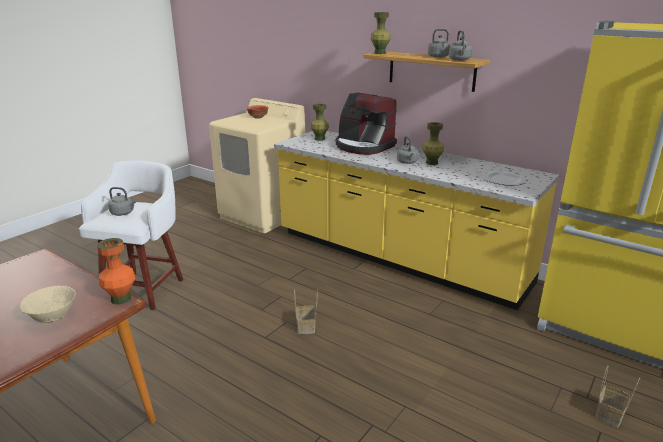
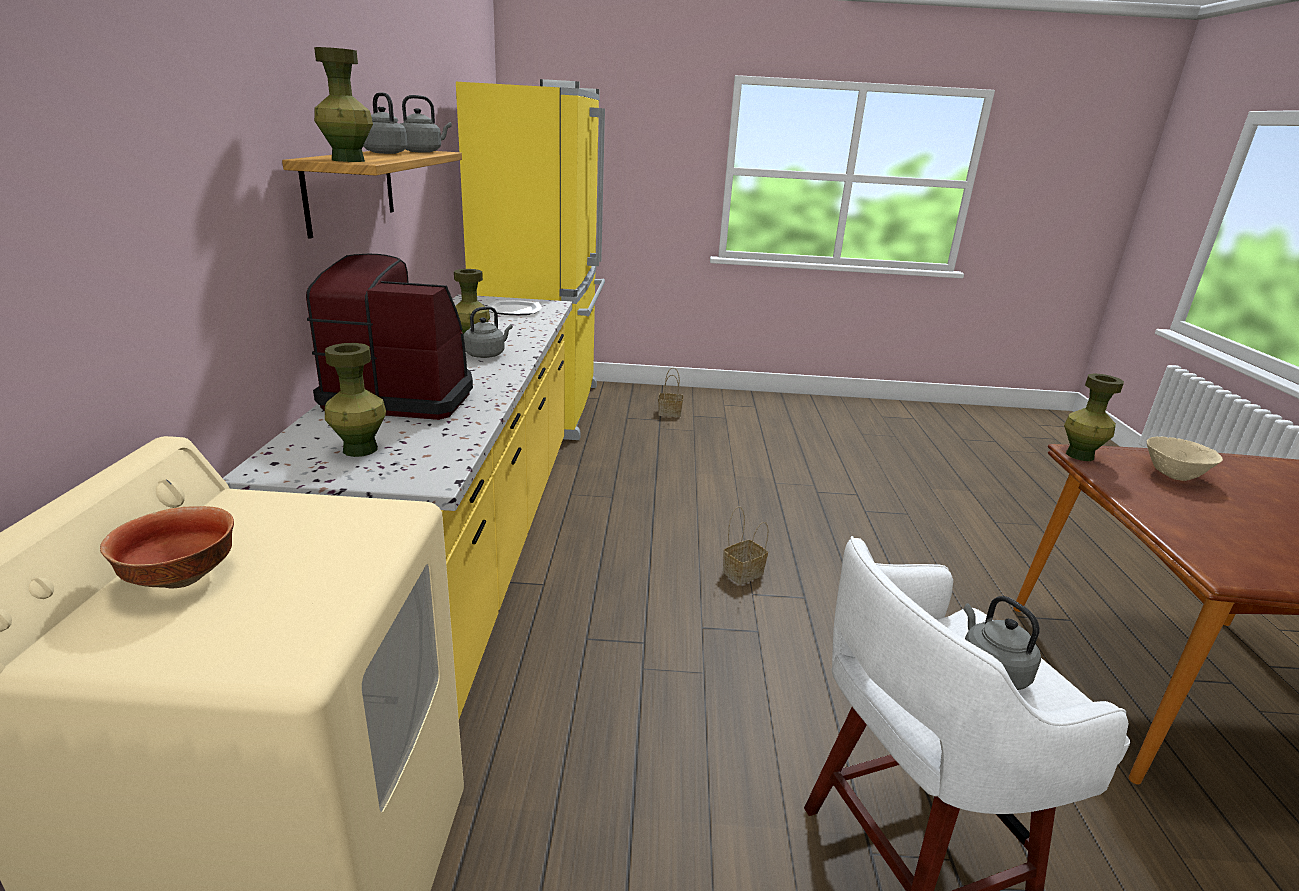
camera: 125 degrees left, 0 degrees up
orange vase [97,238,135,304] -> green vase [1064,373,1124,461]
coffee machine [336,92,397,155] -> coffee machine turned 90 degrees counterclockwise [306,254,473,420]

